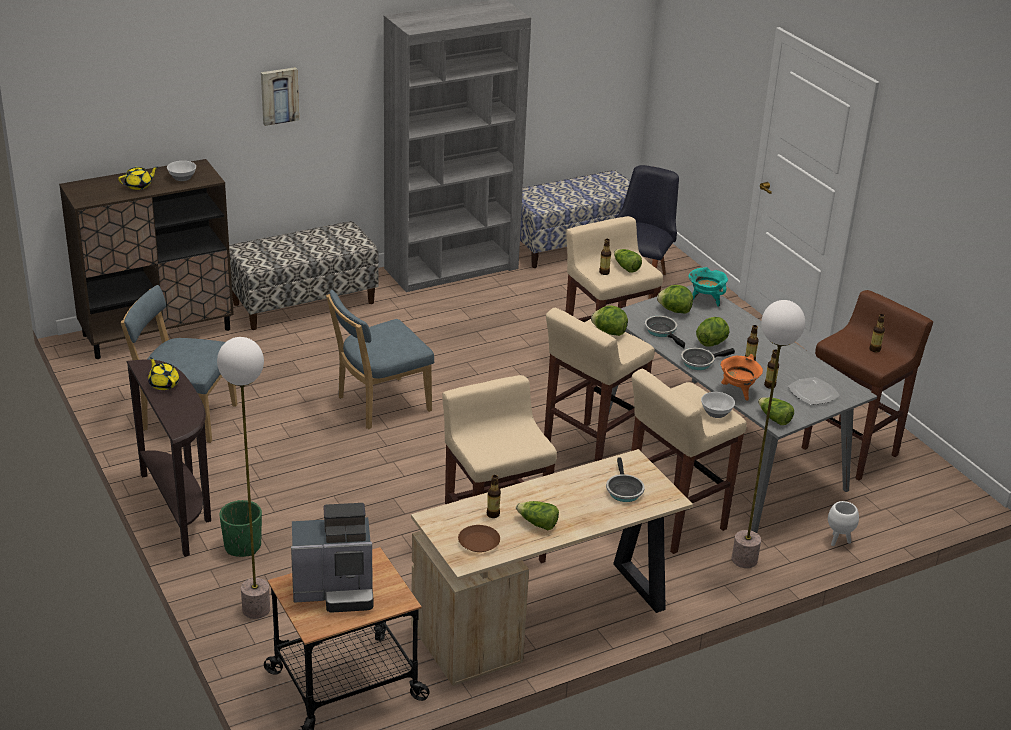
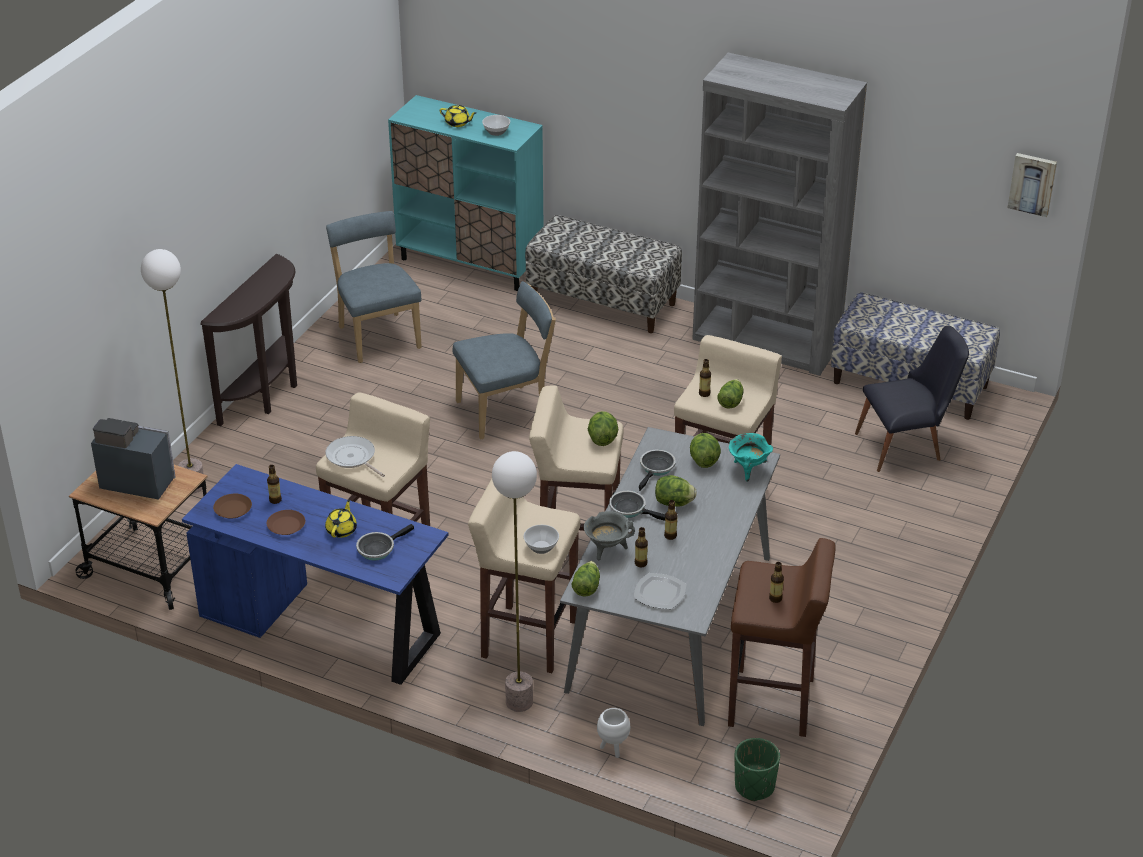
camera: 55 degrees right, 5 degrees up
brown cabinet [59,159,234,359] -> turquoise cabinet [388,95,543,291]
yellow teapot [148,357,179,390] -> yellow teapot moved to [325,499,357,538]
green planter [220,500,262,557] -> green planter moved to [735,738,780,801]
picture [261,67,299,126] -> picture moved to [1007,153,1057,217]
coffee machine [291,503,373,613] -> coffee machine turned 150 degrees clockwise [91,418,176,500]
blue chair [326,290,434,429] -> blue chair turned 135 degrees clockwise [453,281,556,439]
beige desk [411,449,693,686] -> blue desk [182,464,448,685]
lettuce [516,501,559,530] -> brown plate [267,510,305,535]
orange cooking pot [720,354,763,401] -> grey cooking pot [584,511,635,560]
none -> frying pan [326,436,385,477]

